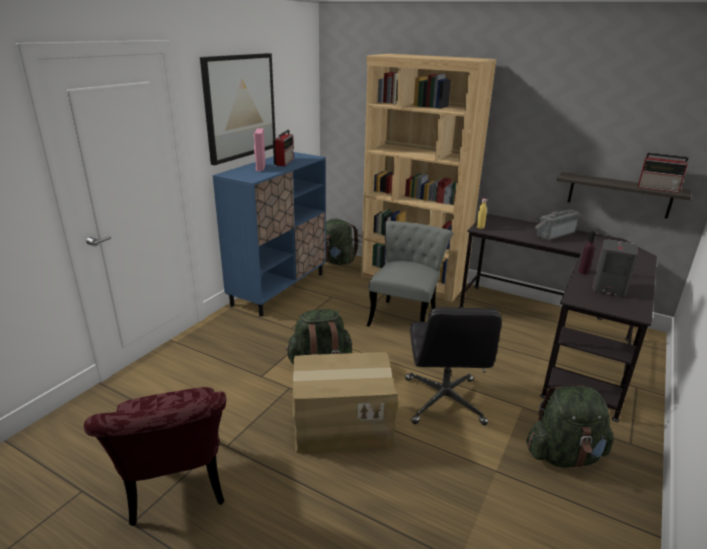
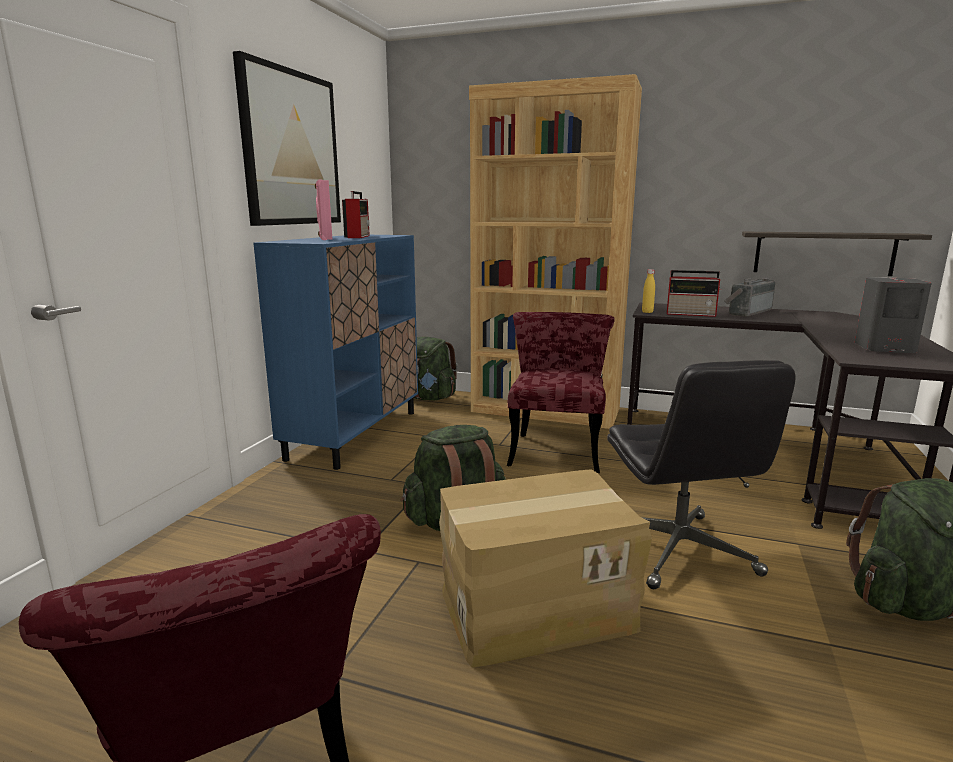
camera: 10 degrees left, 10 degrees down
grey chair [367,221,453,326] -> red chair [507,312,614,473]
purple bottle [579,231,596,274] -> none
radio [638,153,689,193] -> radio moved to [667,270,721,317]

